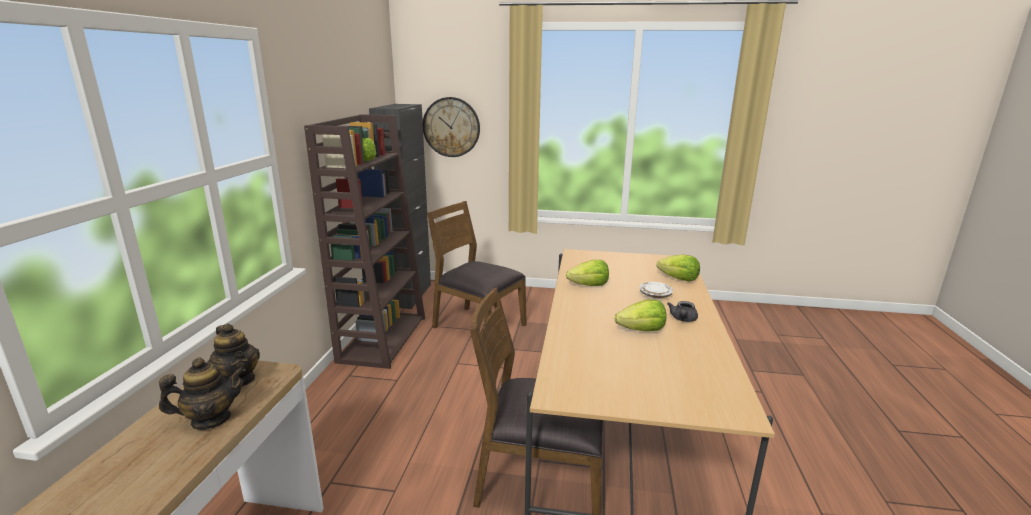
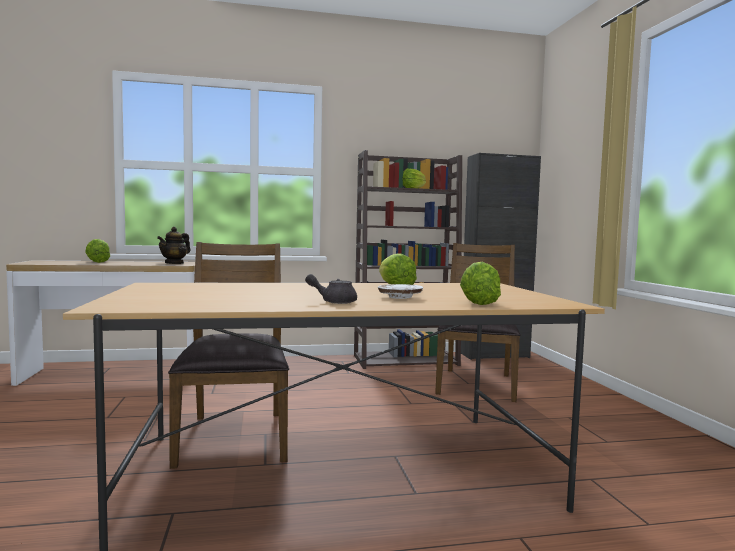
camera: 70 degrees right, 15 degrees down
teapot [159,357,246,430] -> none
wall clock [423,97,480,157] -> none
lettuce [615,300,666,331] -> lettuce moved to [85,239,110,263]

